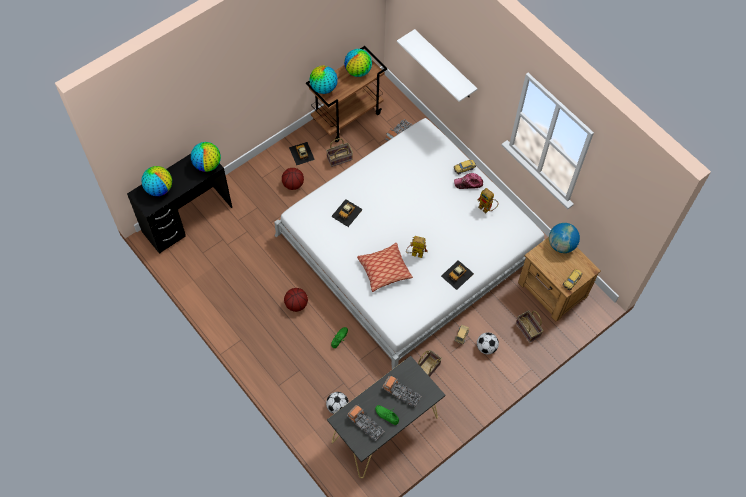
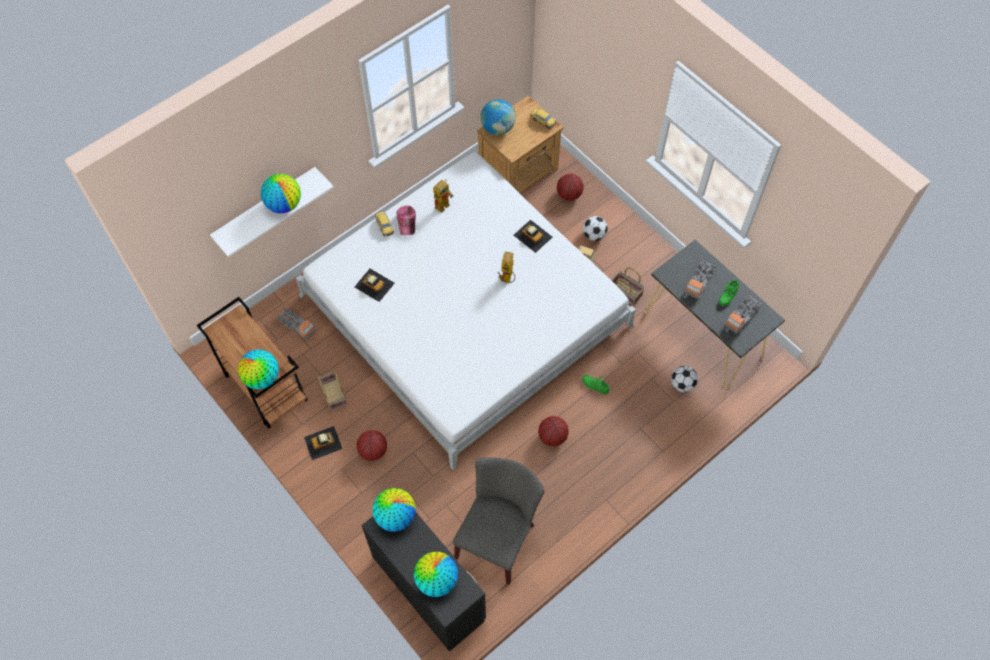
camera: 90 degrees left, 0 degrees up
toy car [331,199,363,227] -> toy car moved to [355,269,395,302]
globe [344,49,372,77] -> globe moved to [261,174,301,213]
pillow [357,243,413,292] -> none
basket [516,310,544,342] -> basketball [557,174,584,201]
none -> grey chair [453,458,544,585]

